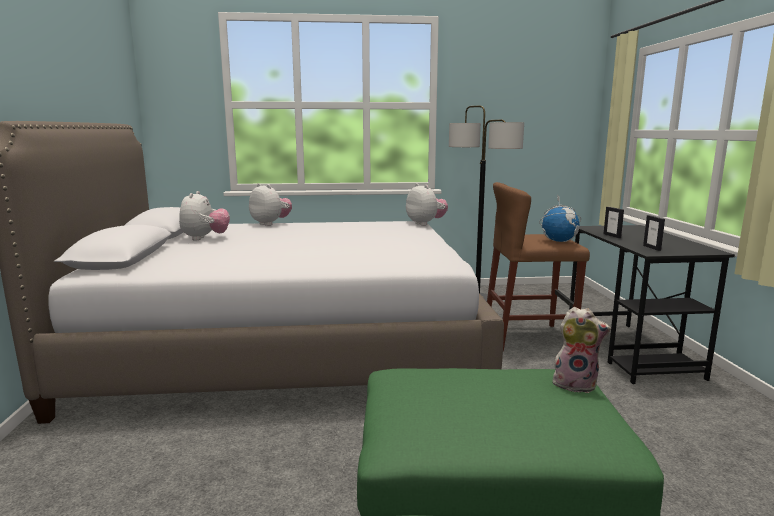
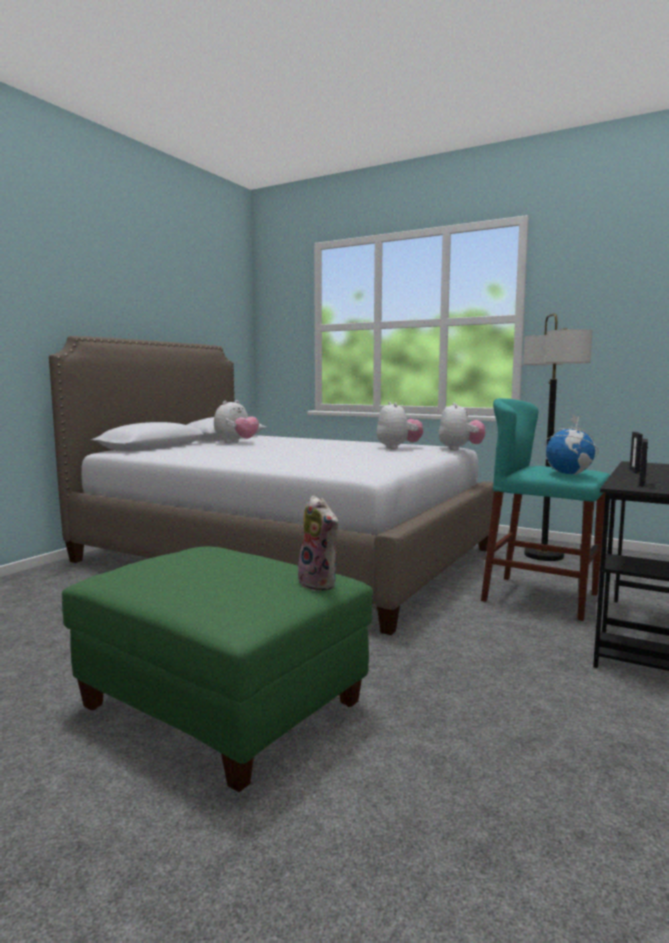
camera: 35 degrees right, 5 degrees down
plush toy [249,183,292,226] -> plush toy moved to [377,402,423,449]
brown stool [487,182,590,351] -> turquoise stool [481,398,610,621]

